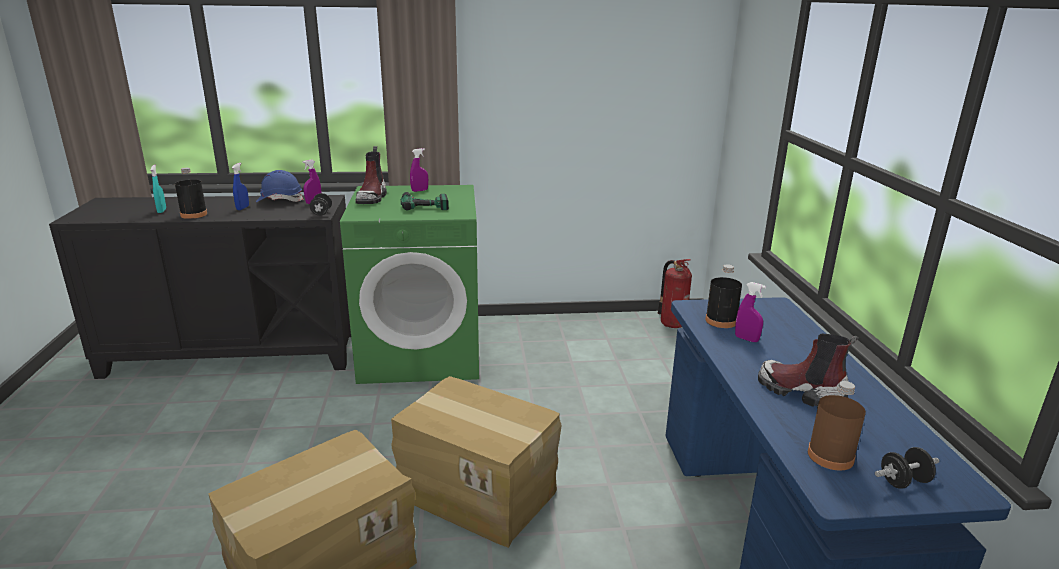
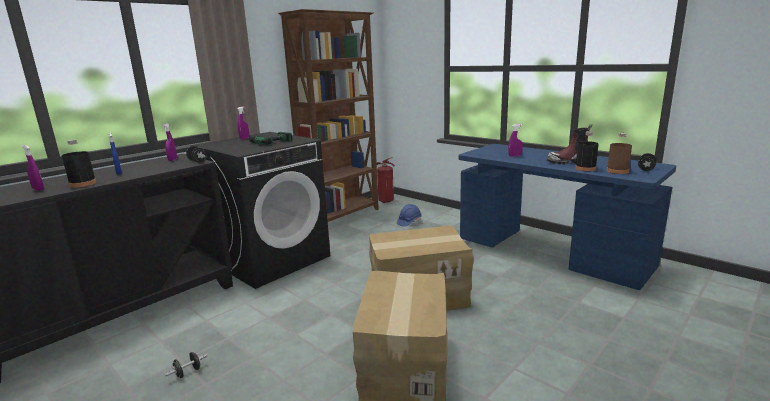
camera: 40 degrees left, 5 degrees down
turquoise spray bottle [151,165,166,213] -> purple spray bottle [22,145,44,191]
blue hard hat [256,170,304,202] -> blue hard hat moved to [397,204,422,227]
green washing machine [340,185,479,384] -> black washing machine [190,132,330,289]
boot [356,146,387,204] -> none
black bottle [705,264,742,328] -> black bottle moved to [575,131,599,171]
none -> black dumbbell [165,352,207,378]
none -> brown bookcase [278,9,379,222]

